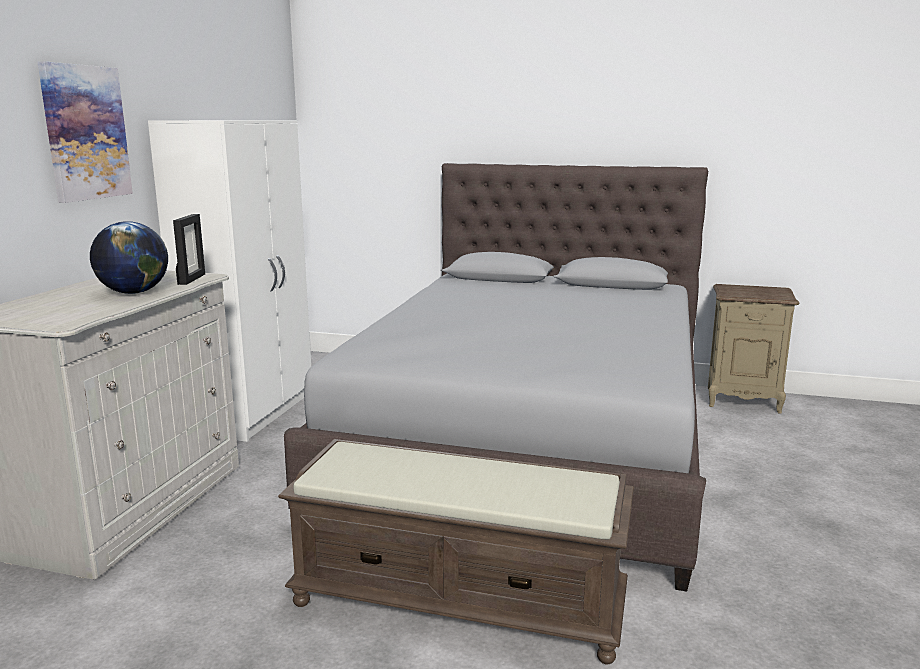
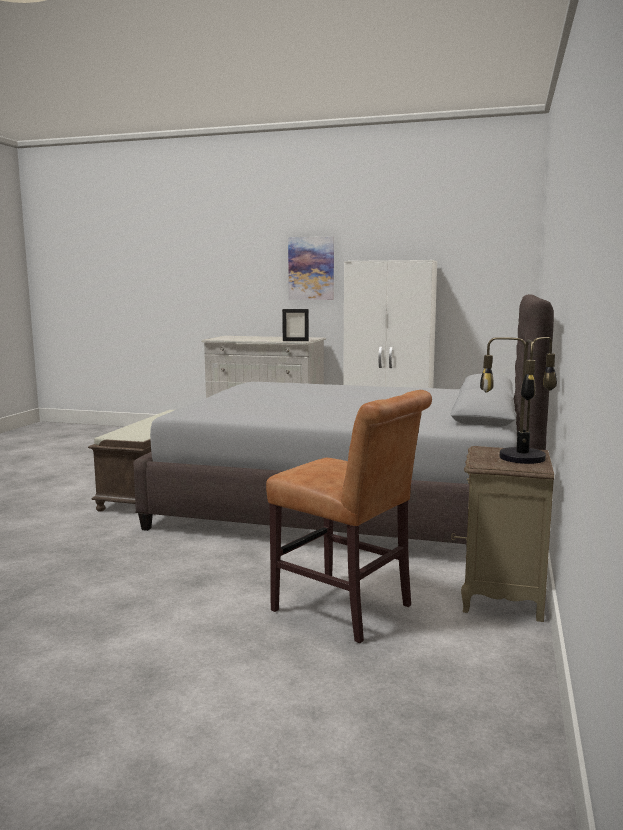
camera: 90 degrees right, 5 degrees down
globe [90,221,168,294] -> none
none -> brown chair [266,390,432,643]
none -> table lamp [480,337,557,464]

